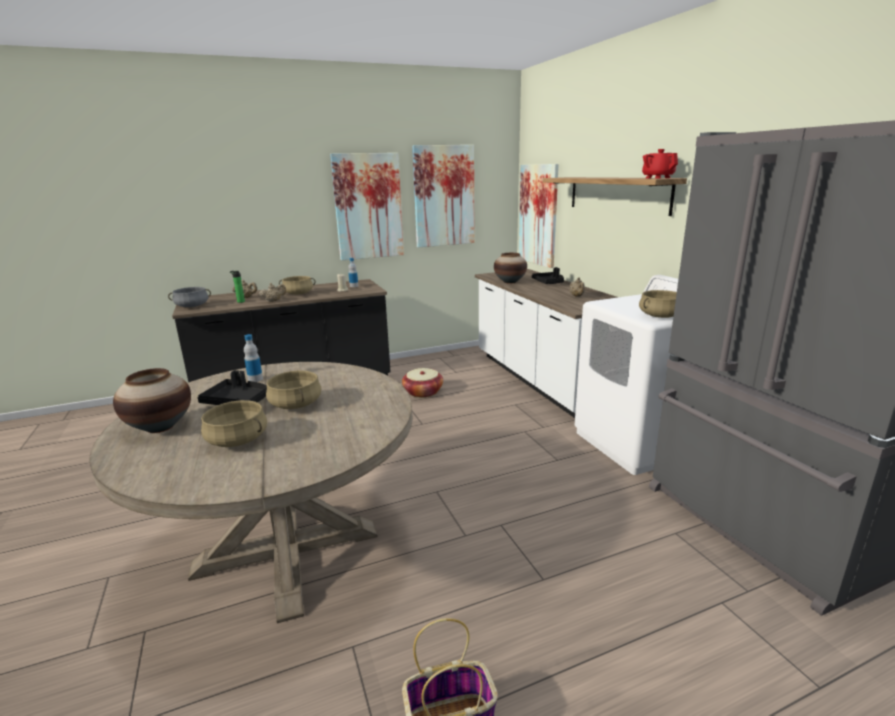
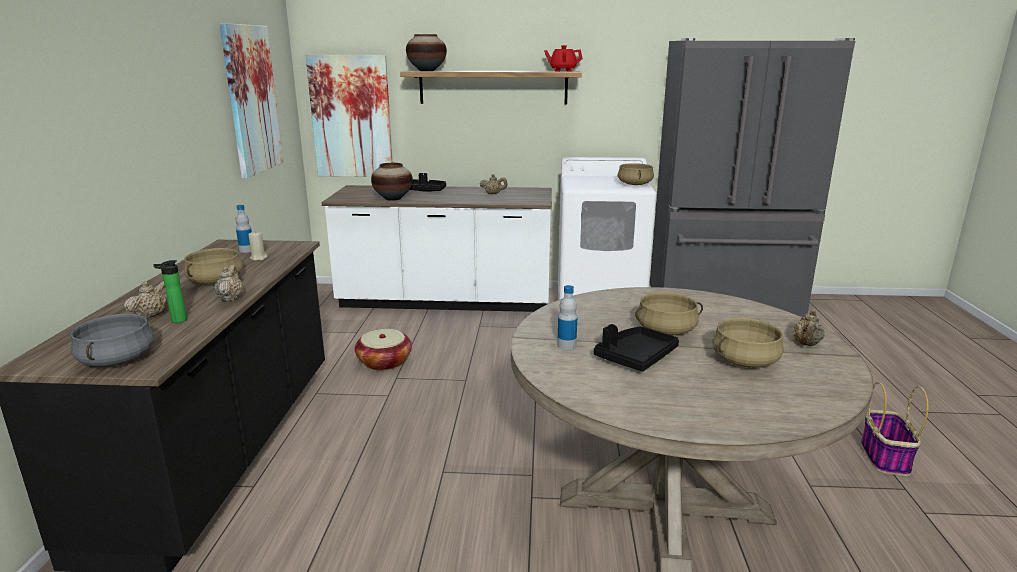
camera: 65 degrees left, 0 degrees up
vase [113,368,191,433] -> vase moved to [406,34,447,71]
picture [330,153,404,260] -> none
none -> beige teapot [793,310,825,346]

